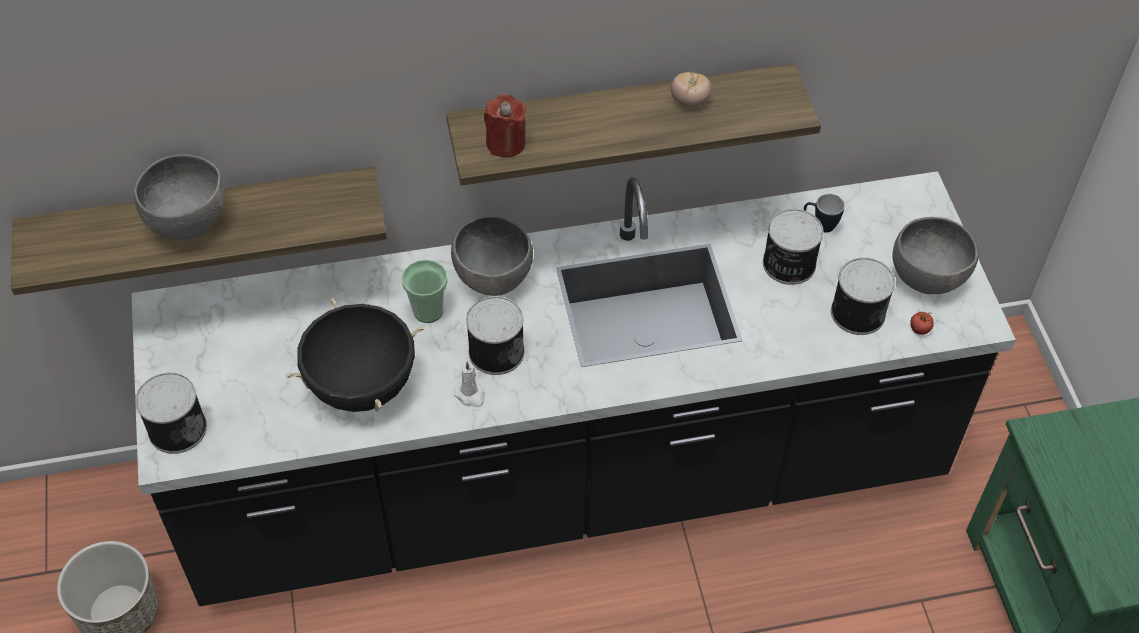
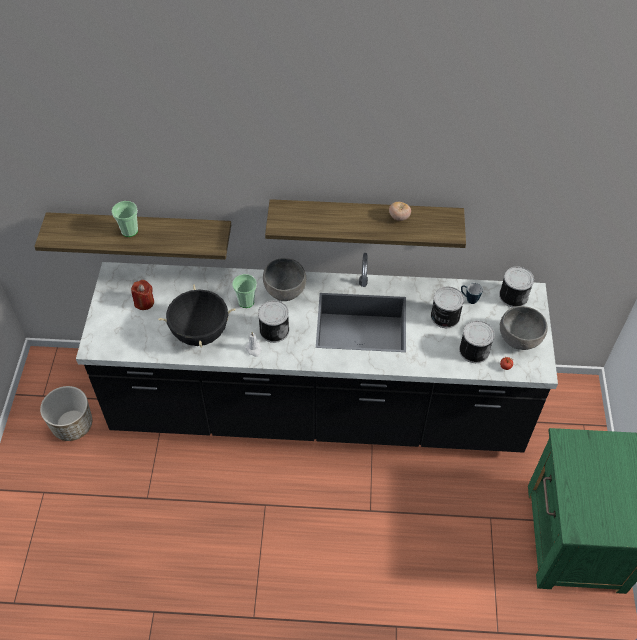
camera: 15 degrees right, 0 degrees up
grey bowl [134,154,225,240] -> cup [112,201,138,237]
can [135,372,207,454] -> can moved to [499,267,534,307]
red candle [484,94,526,157] -> red candle moved to [131,280,154,310]

